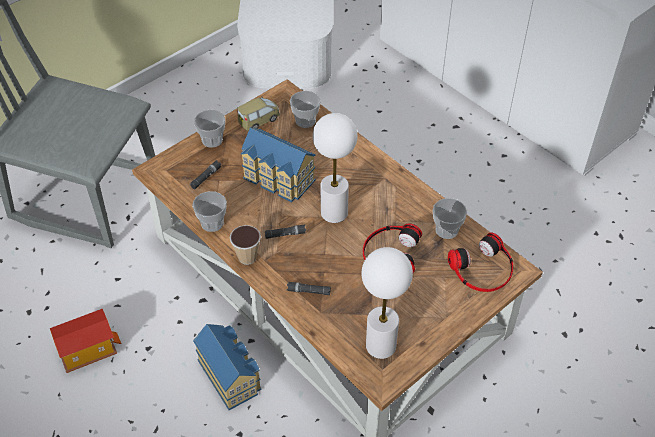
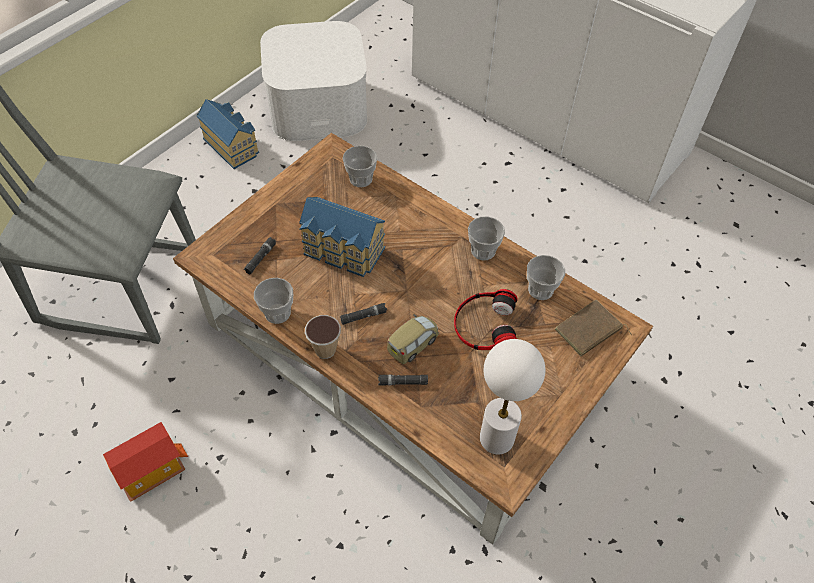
camera: 10 degrees left, 5 degrees up
toy house [193,324,261,410] -> toy house moved to [197,99,259,169]
cup [194,110,226,148] -> cup moved to [468,216,505,260]
toy car [236,97,280,131] -> toy car moved to [387,314,439,364]
white table lamp [313,113,357,223] -> none
headphones [448,233,513,292] -> brown book [555,300,632,356]

